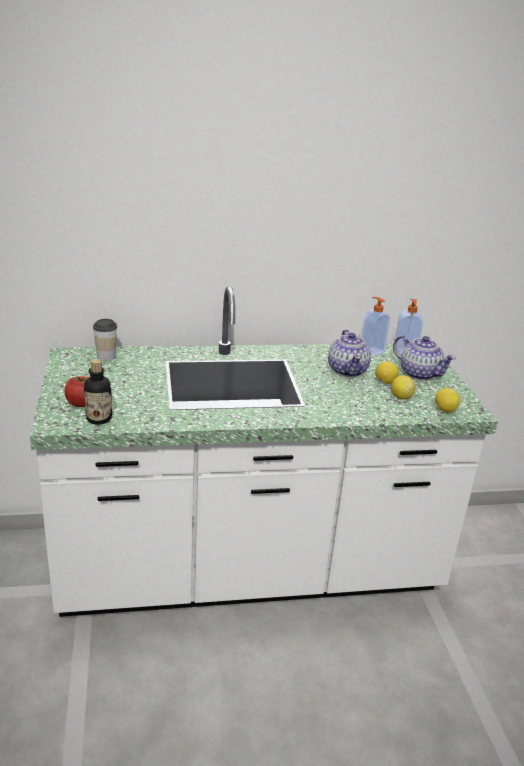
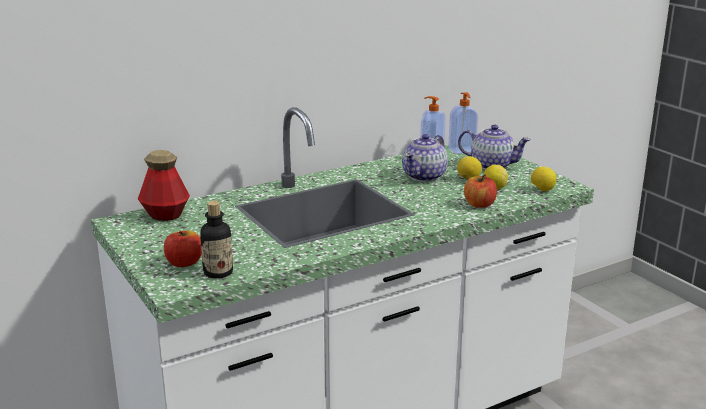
camera: 20 degrees left, 5 degrees down
cup [93,319,117,361] -> bottle [138,150,190,221]
teapot [328,330,371,377] -> teapot turned 60 degrees clockwise [402,134,448,182]
none -> apple [464,174,497,208]

